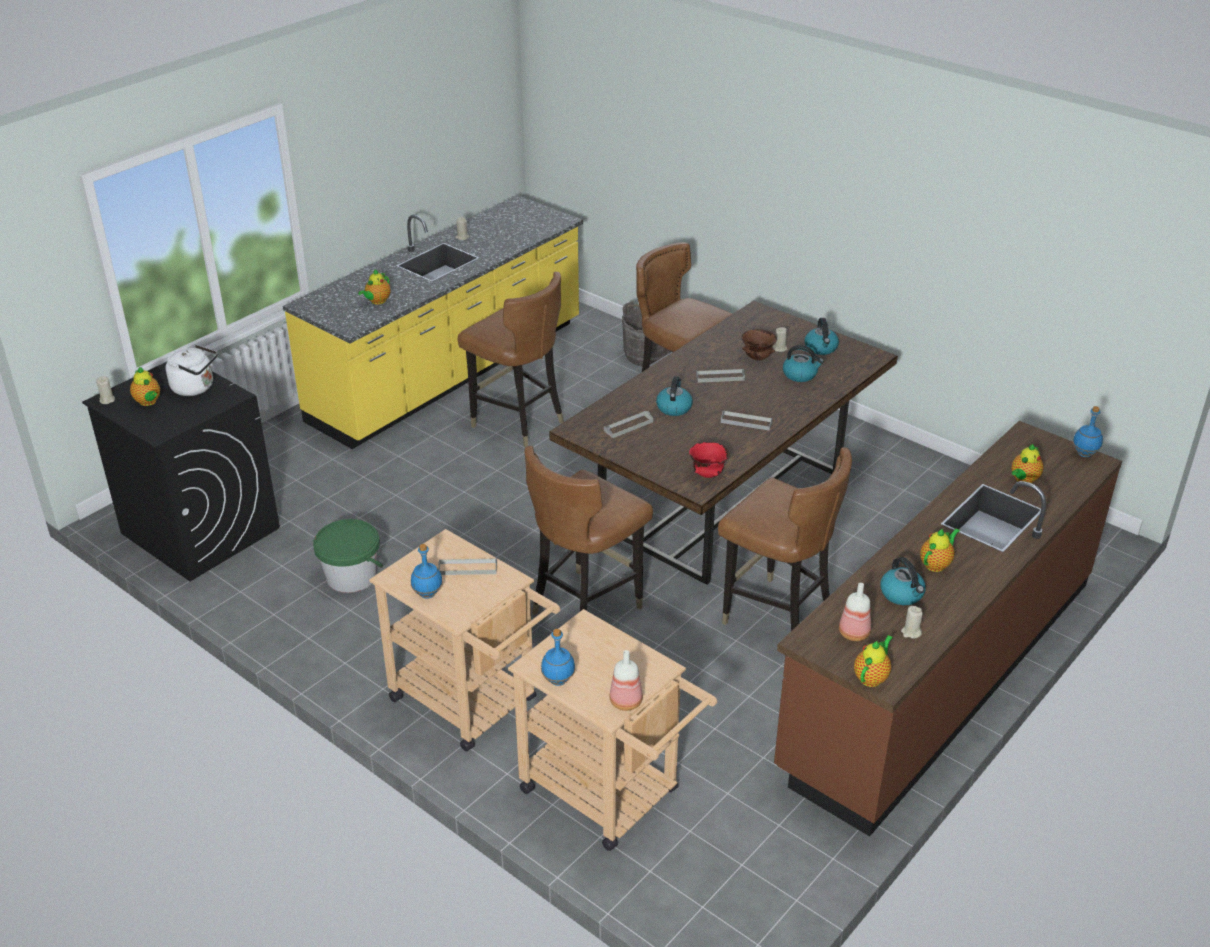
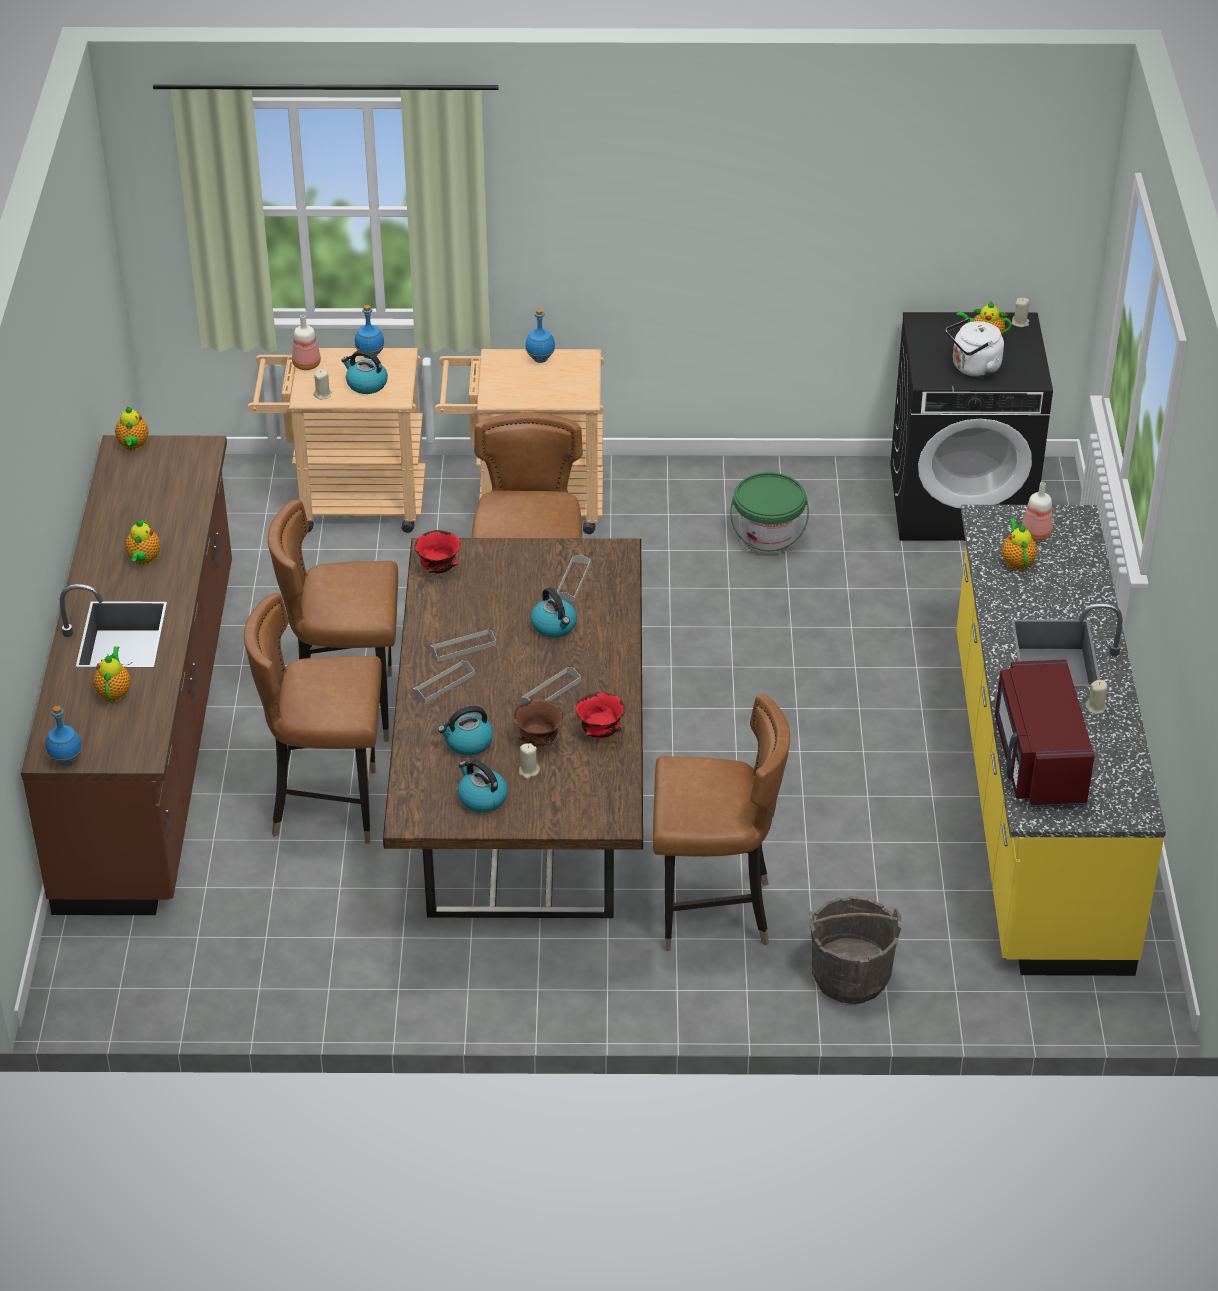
camera: 140 degrees right, 5 degrees up
grey tray [438,558,497,575] -> grey tray moved to [412,660,475,703]
brown chair [458,272,564,447] -> brown chair moved to [244,593,382,843]
bottle [839,583,871,641] -> bottle moved to [1022,482,1053,541]
kettle [880,557,926,605] -> kettle moved to [341,350,388,394]
beige candle [901,606,923,639] -> beige candle moved to [313,369,332,400]
none -> red bowl [575,692,625,738]
none -> red microwave [995,659,1095,807]

